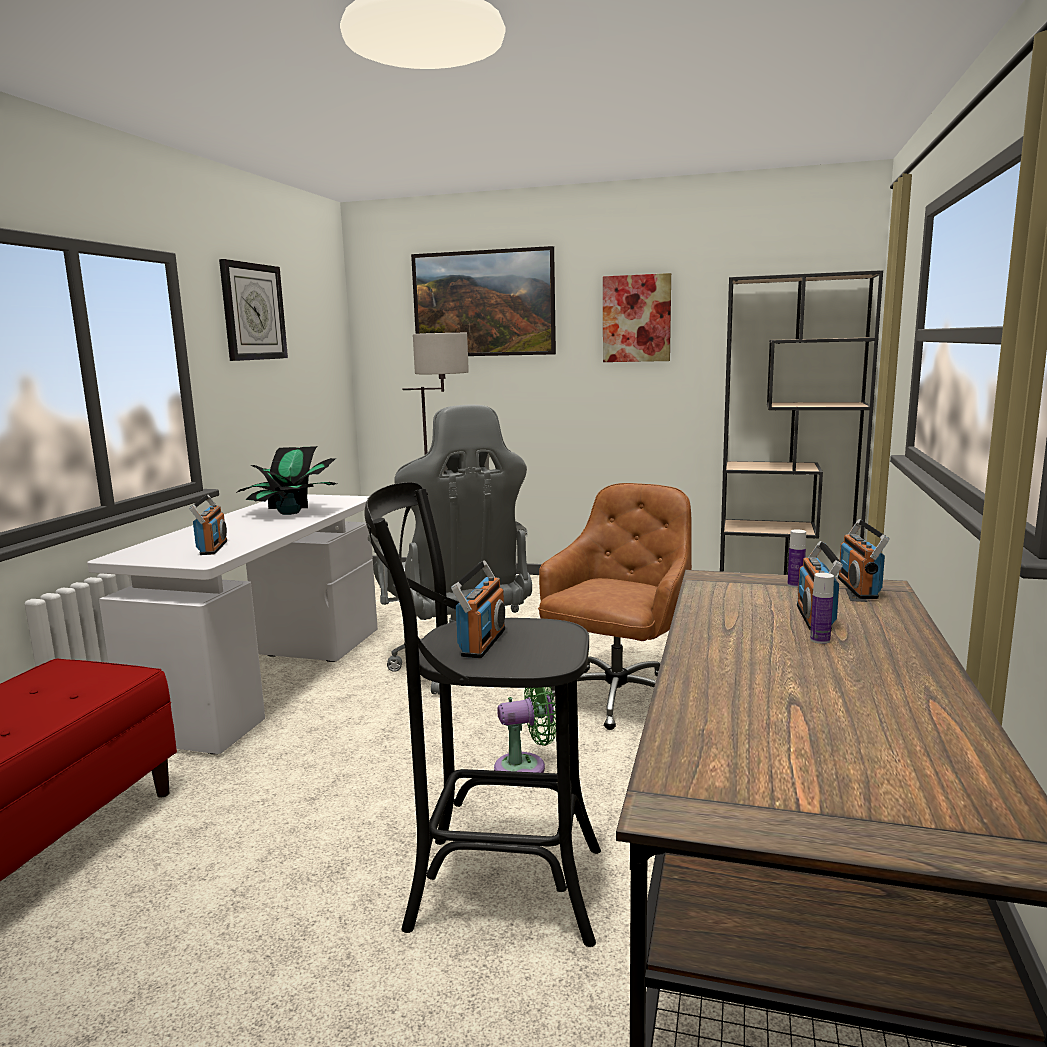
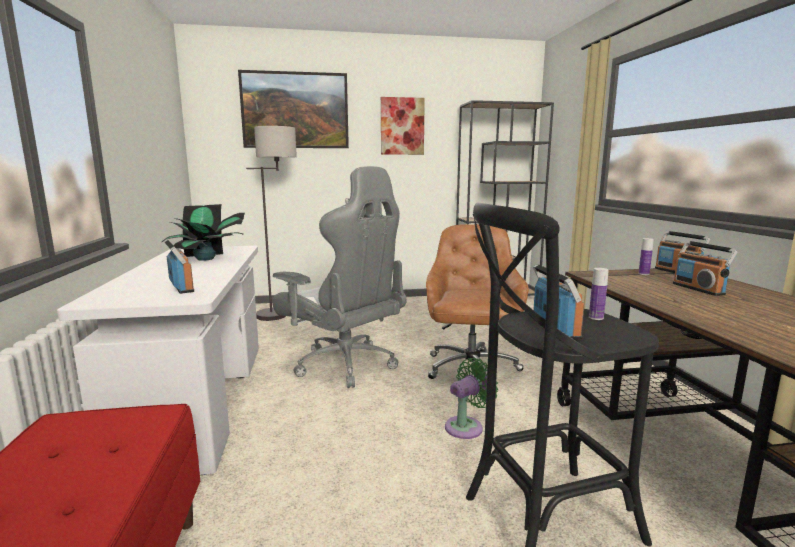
camera: 25 degrees left, 0 degrees up
wall clock [219,259,288,361] -> none
bottle [810,573,834,644] -> bottle moved to [589,268,609,320]

